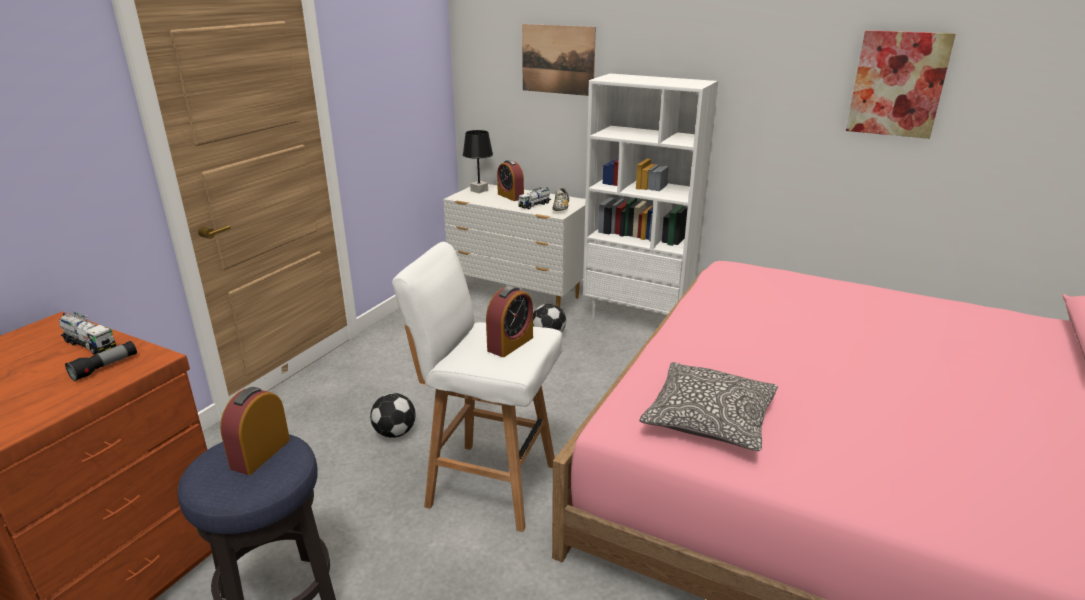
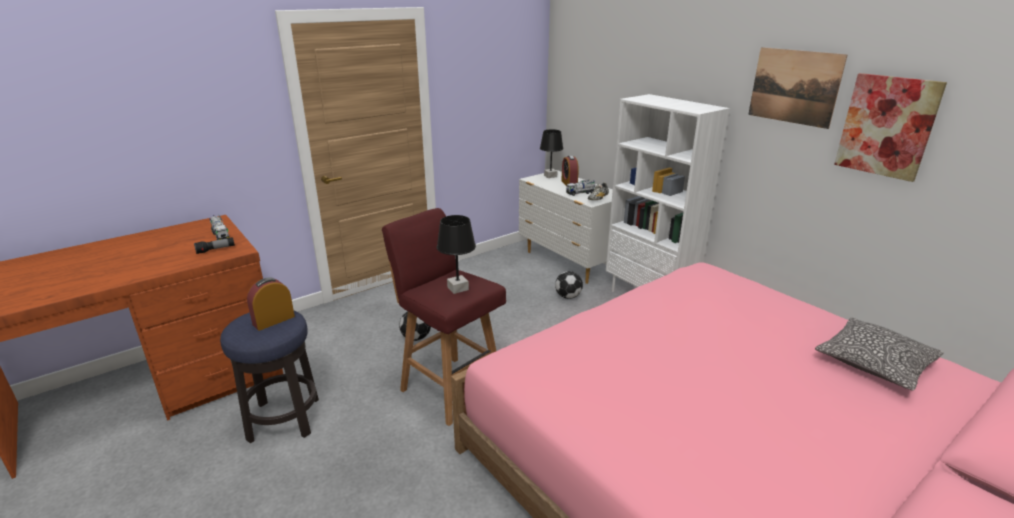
camera: 25 degrees right, 0 degrees up
white stool [392,242,563,532] -> red stool [382,208,506,426]
alarm clock [486,286,533,357] -> black table lamp [437,215,476,294]
picture [522,24,596,96] -> picture moved to [748,47,847,129]
pillow [639,362,778,451] -> pillow moved to [815,318,944,391]

